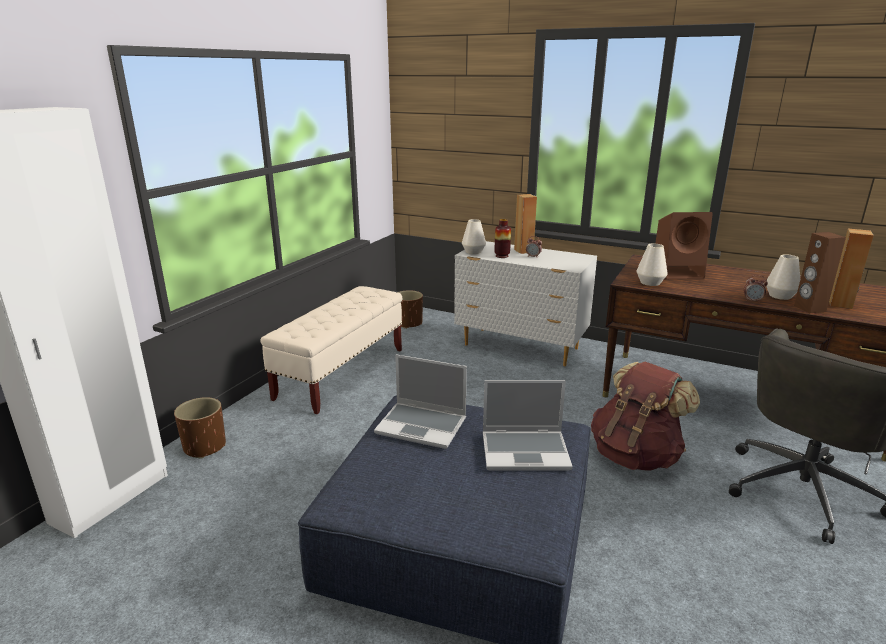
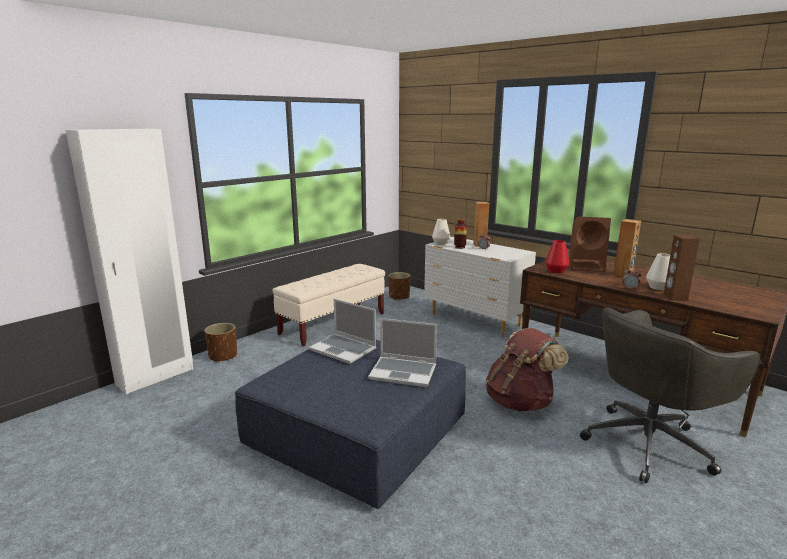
camera: 15 degrees right, 5 degrees down
white vase [636,244,668,286] -> red vase [545,240,570,273]
brown speaker [829,229,874,309] -> brown speaker moved to [614,219,641,277]

